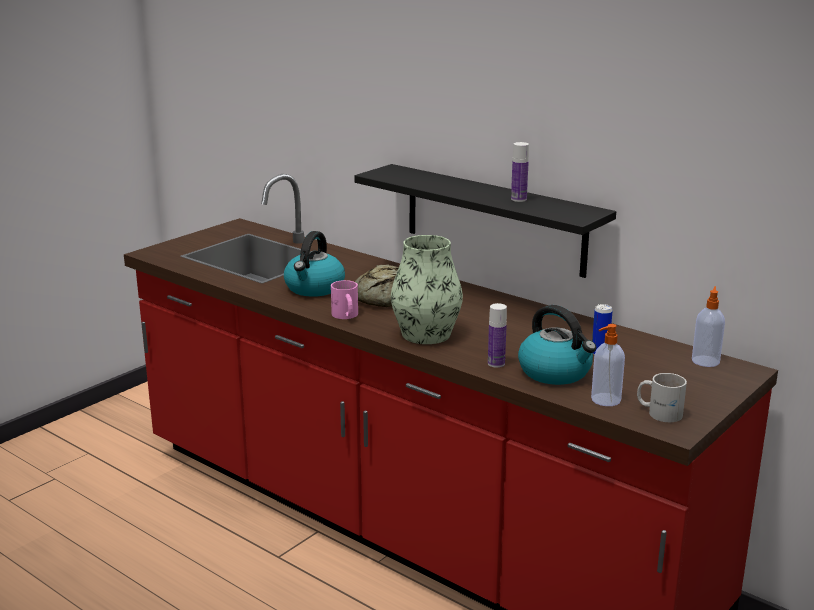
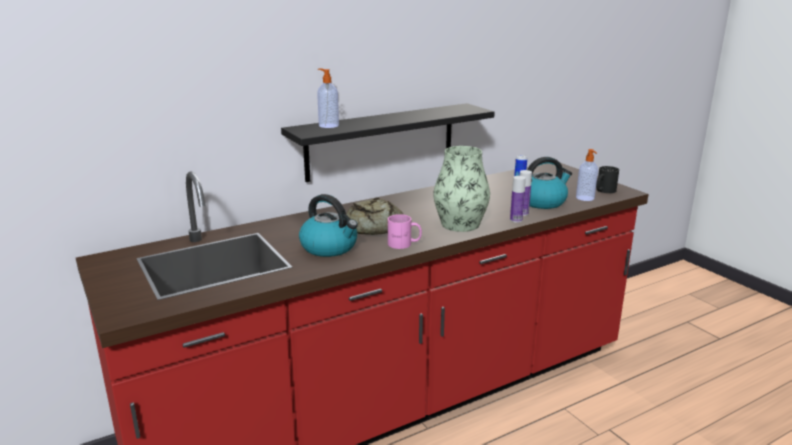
camera: 70 degrees left, 0 degrees up
bottle [511,142,529,202] -> bottle moved to [510,176,526,223]
white mug [637,373,687,422] -> black mug [596,166,619,193]
soap dispenser [692,286,725,367] -> soap dispenser moved to [317,68,339,128]

